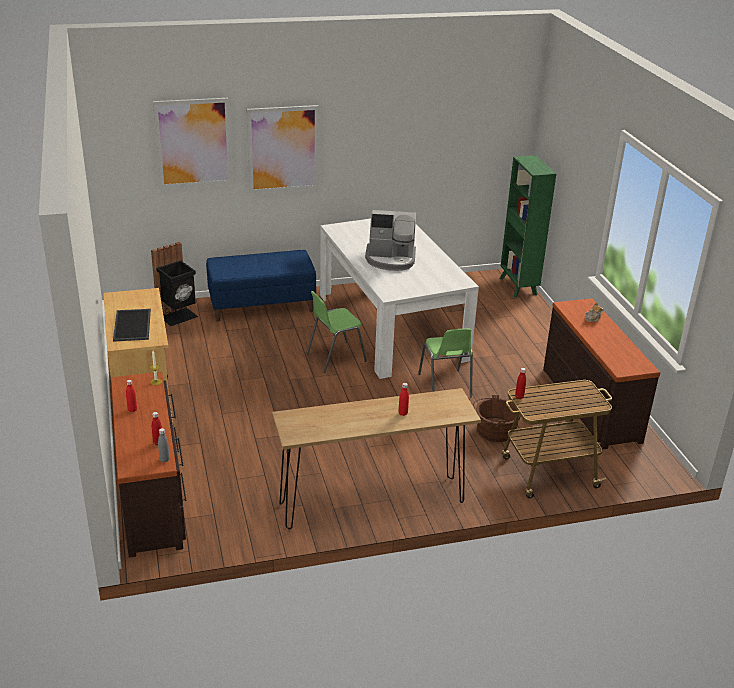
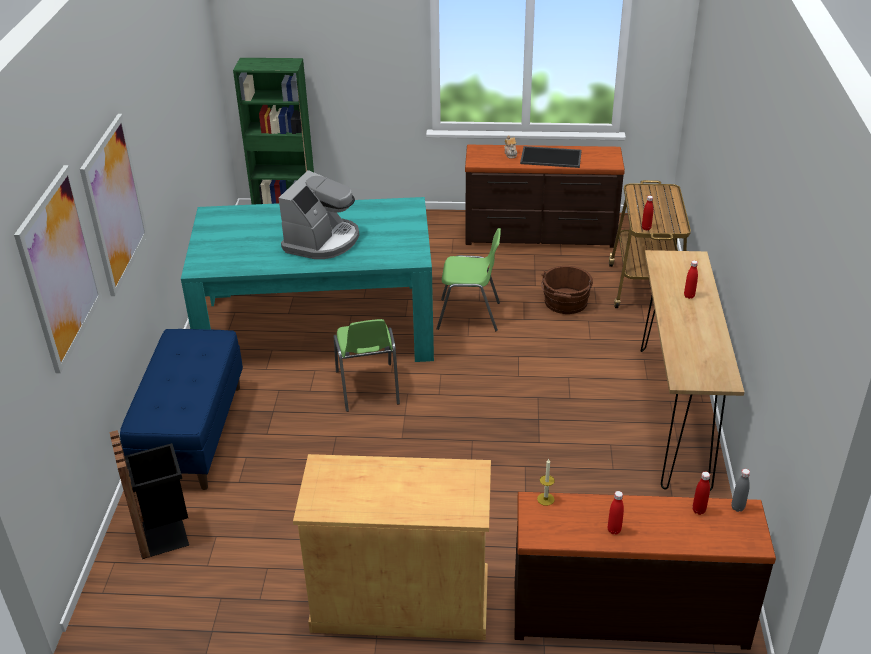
camera: 70 degrees left, 5 degrees up
tray [113,309,151,342] -> tray moved to [520,146,582,168]
white dining table [320,219,479,379] -> turquoise dining table [181,197,434,362]

